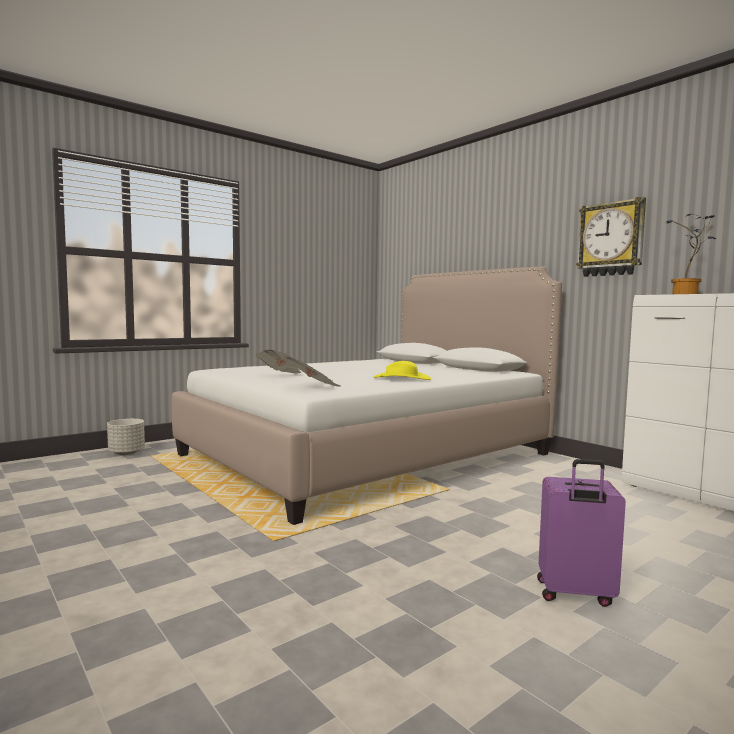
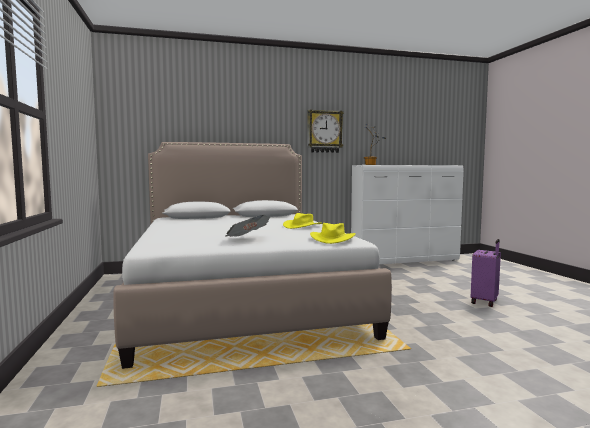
camera: 65 degrees left, 0 degrees up
grey planter [107,419,145,455] -> none
newspaper [284,357,340,387] -> yellow hat [310,223,356,244]

